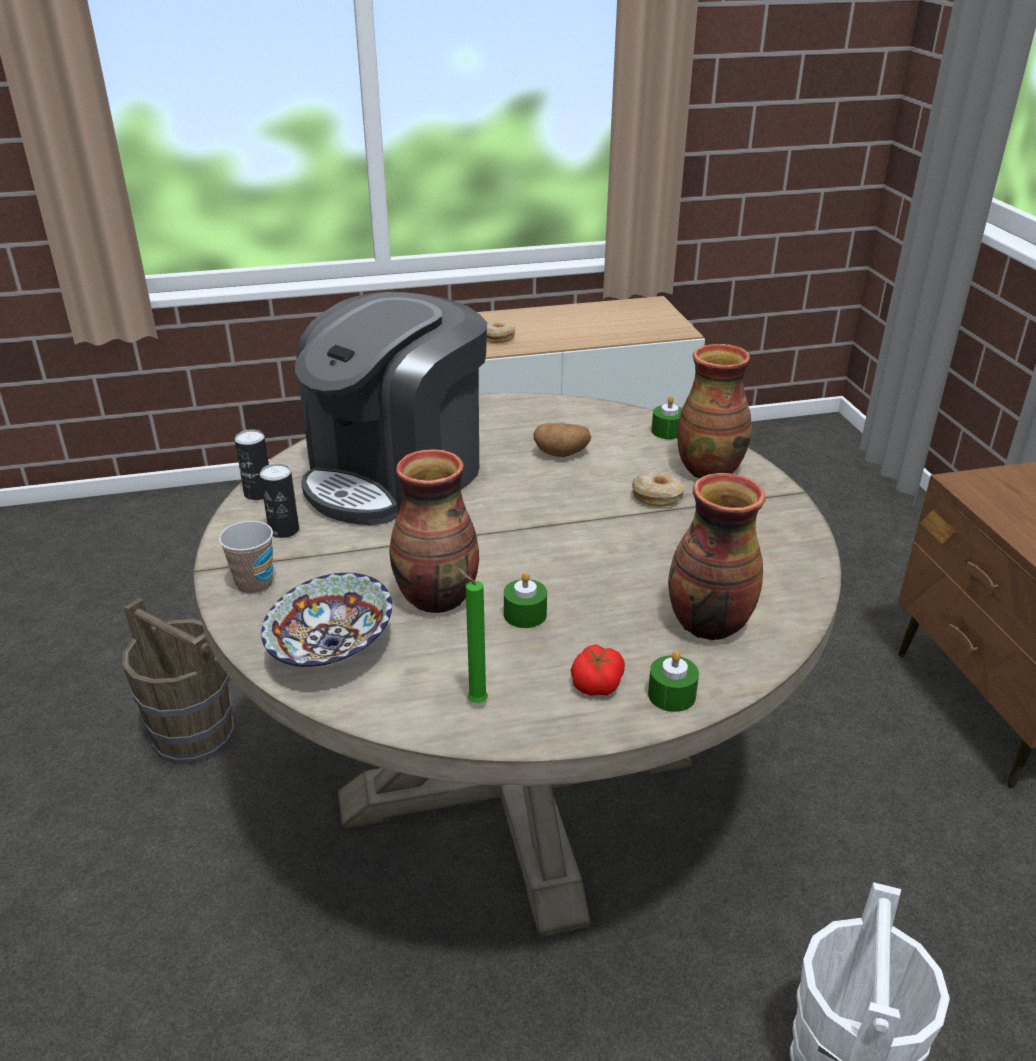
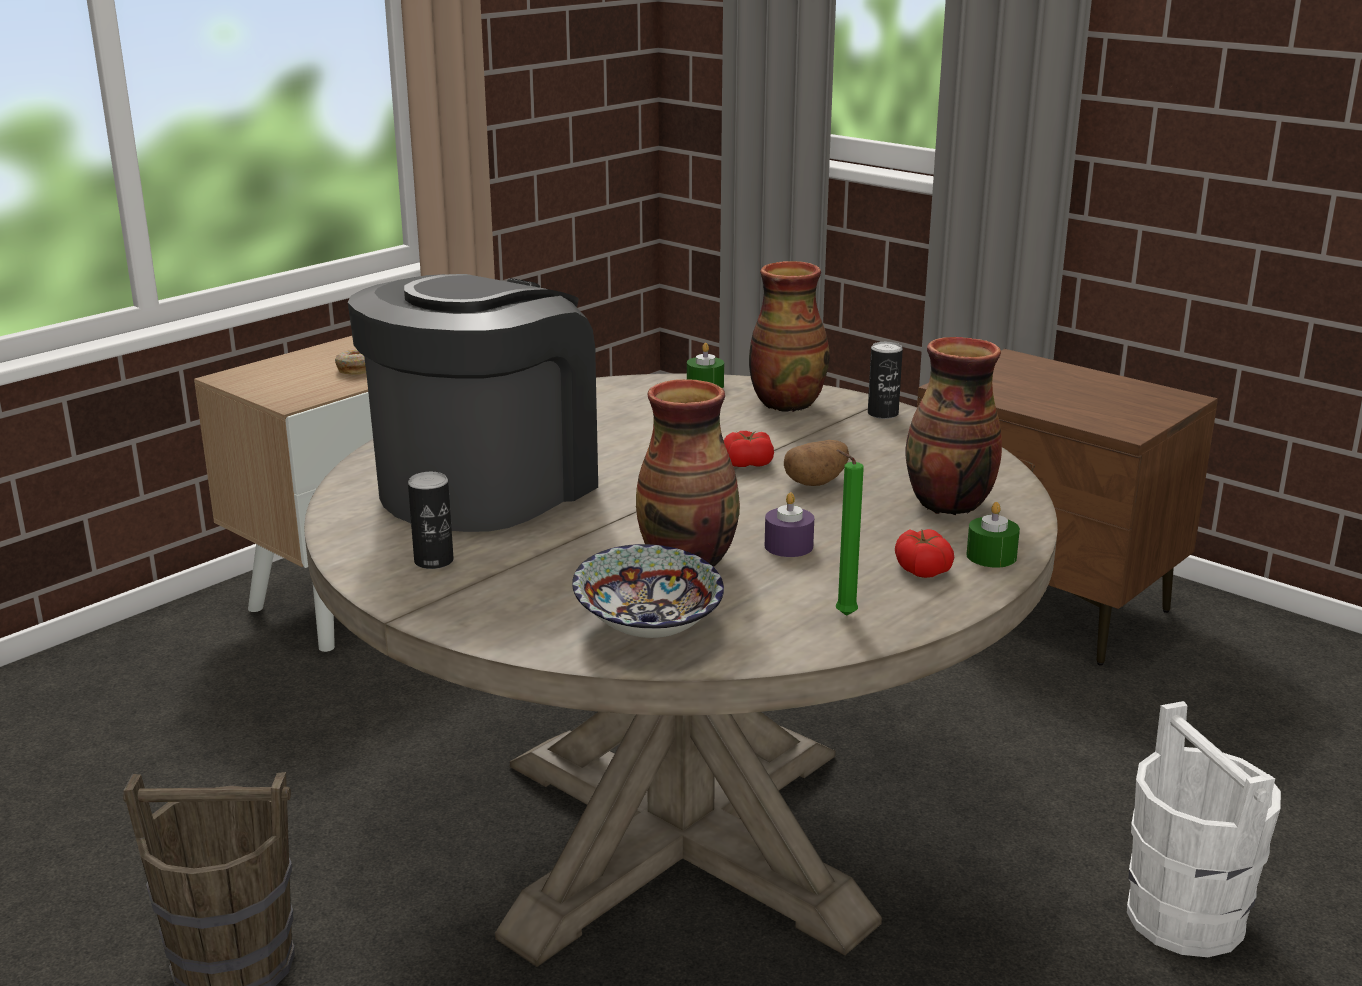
camera: 35 degrees left, 10 degrees down
cup [219,521,273,594] -> none
can [235,430,269,500] -> can moved to [868,342,903,419]
coffee machine [295,292,487,525] -> coffee machine turned 150 degrees counterclockwise [348,274,598,532]
green candle [504,572,547,628] -> purple candle [765,492,814,557]
potato [534,423,591,457] -> potato moved to [784,440,849,486]
donut [632,472,685,507] -> none
none -> tomato [724,431,774,467]

